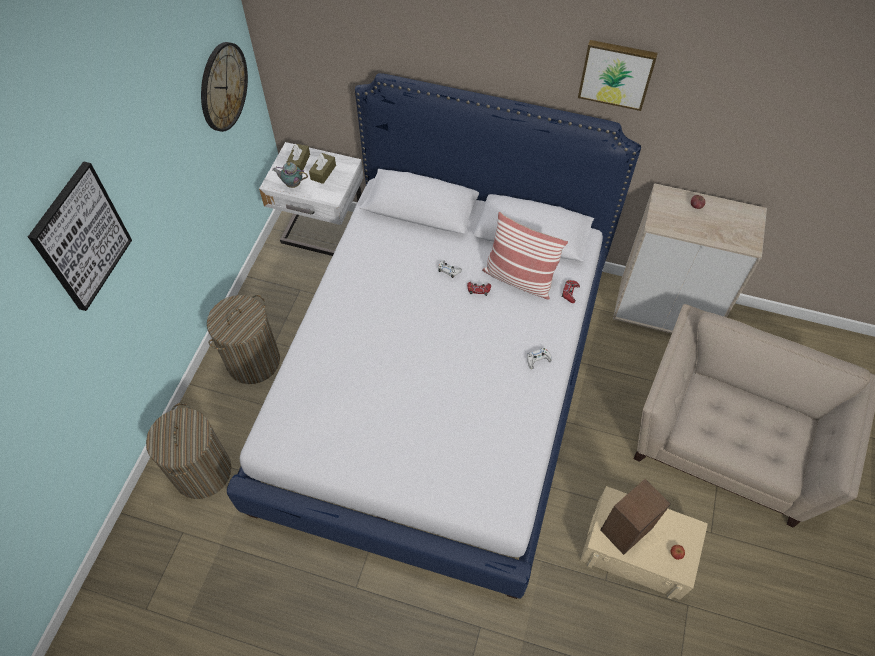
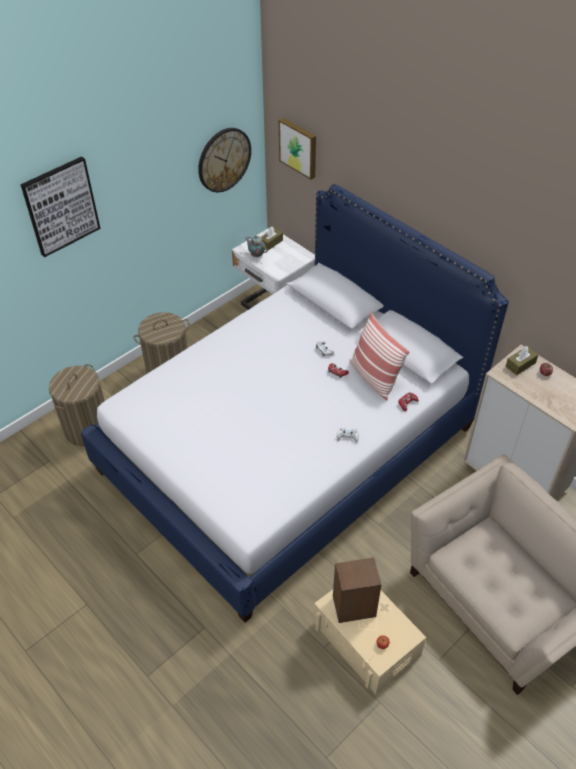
camera: 30 degrees right, 10 degrees down
brown tissue box [309,153,336,184] -> brown tissue box moved to [505,346,538,375]
picture [578,40,658,111] -> picture moved to [279,118,316,180]

